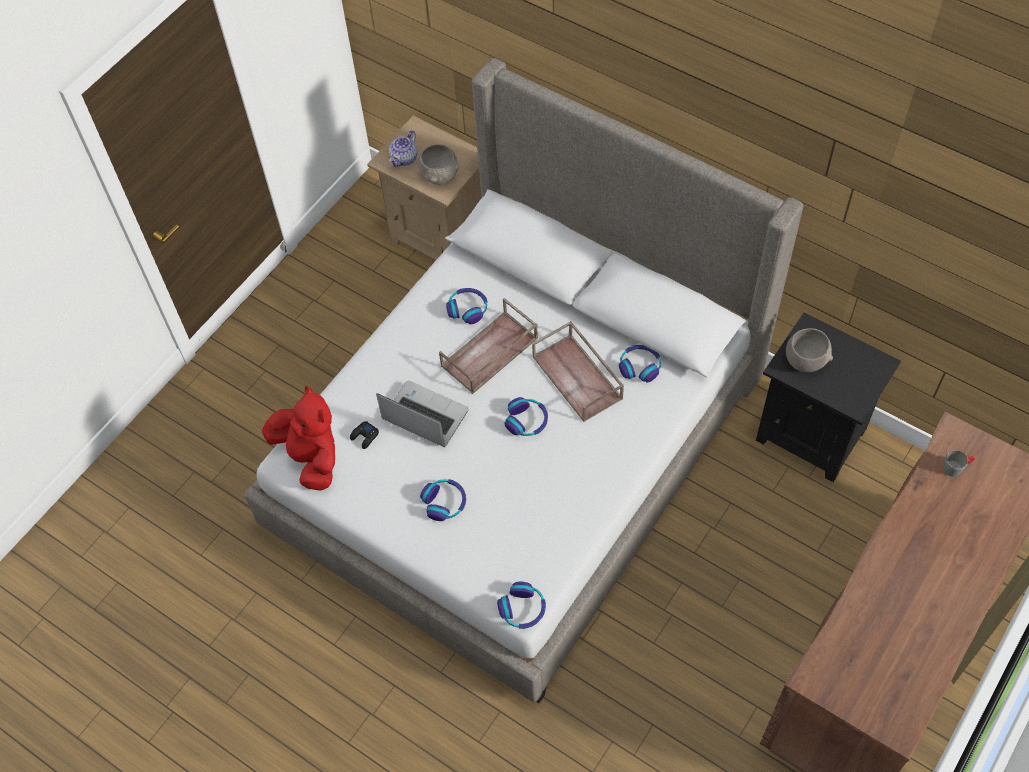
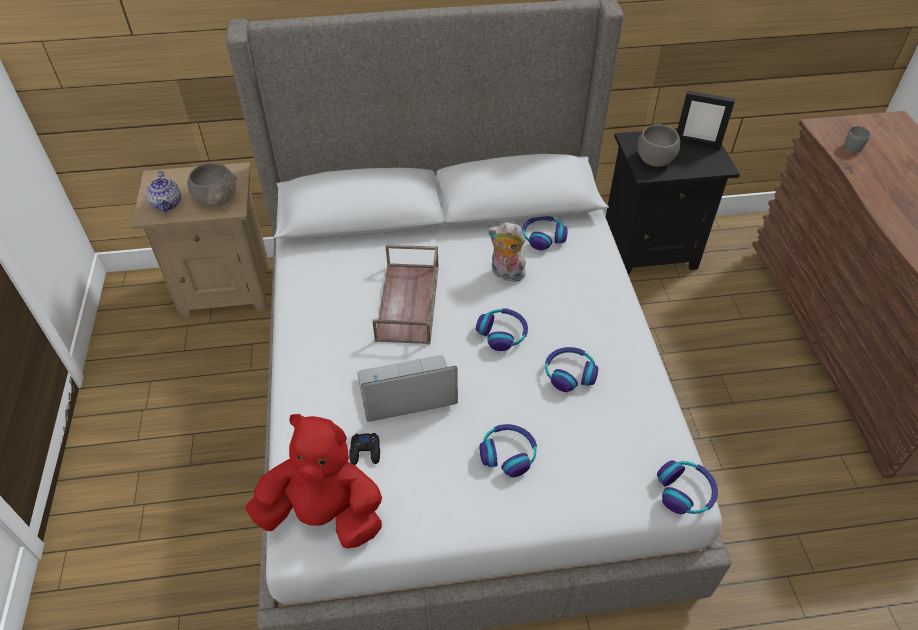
camera: 45 degrees left, 10 degrees down
headphones [446,288,487,324] -> headphones moved to [545,347,598,392]
brown tray [532,321,624,422] -> plush toy [488,222,526,282]
none -> picture frame [677,90,735,150]

